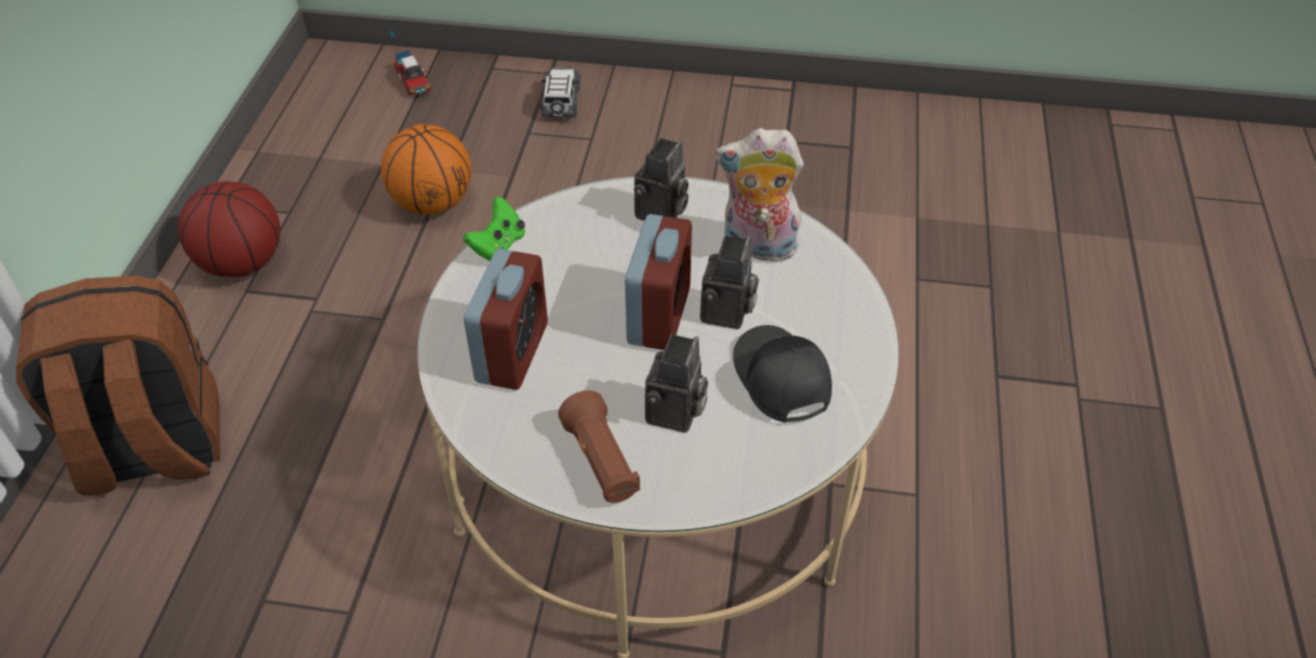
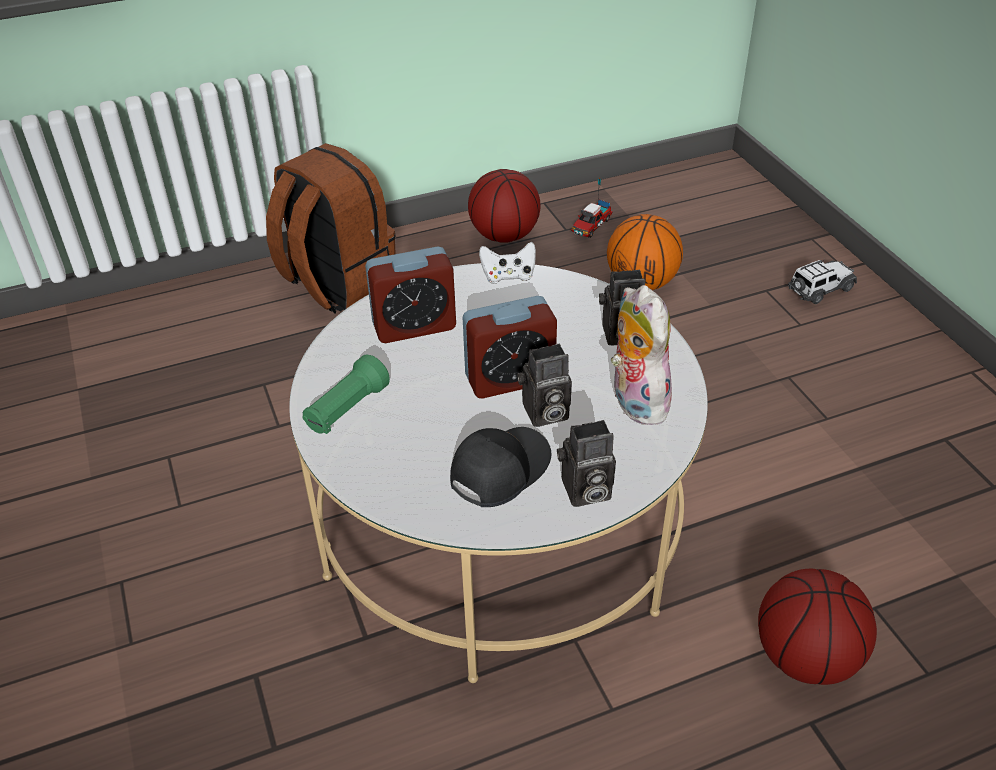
camera: 60 degrees right, 5 degrees down
toy truck [390,29,431,96] -> toy truck moved to [571,177,613,238]
green game controller [463,196,525,261] -> white game controller [479,242,536,284]
brown flashlight [558,390,640,503] -> green flashlight [302,355,390,434]
camera [645,334,708,433] -> camera moved to [557,420,616,507]
none -> basketball [758,569,877,685]

